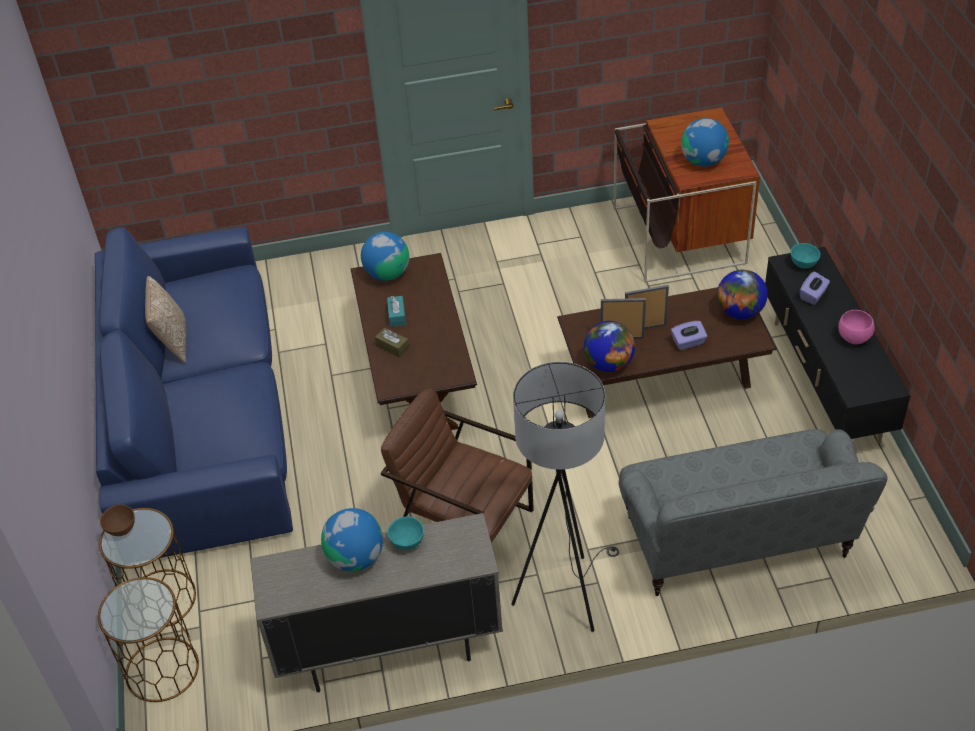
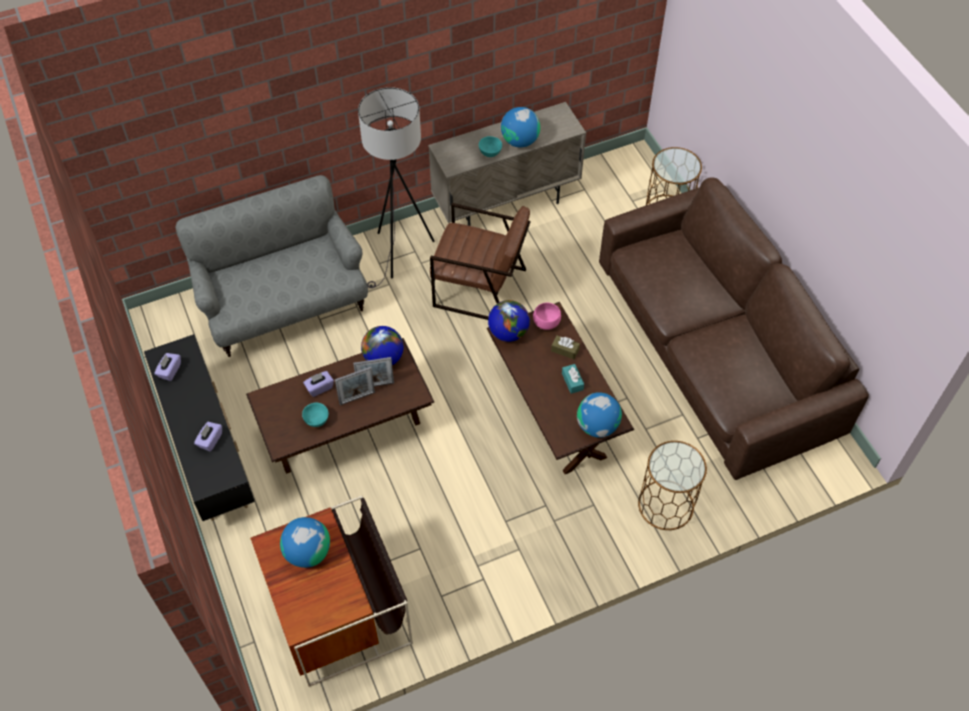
camera: 165 degrees right, 10 degrees up
blue sofa [95,227,293,558] -> brown sofa [599,178,869,480]
brown side table [98,577,199,702] -> brown side table moved to [638,441,707,530]
brown bowl [100,504,135,536] -> none
pillow [145,276,186,363] -> none
globe [717,270,768,319] -> globe moved to [488,300,530,342]
turquoise bowl [791,243,820,269] -> turquoise bowl moved to [302,403,329,427]
pink bowl [838,310,875,344] -> pink bowl moved to [533,303,561,330]
none -> purple tissue box [154,353,181,381]

